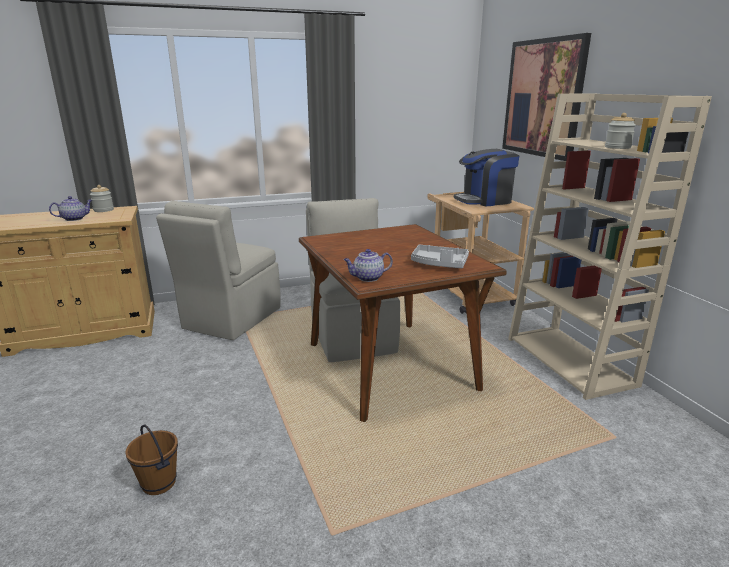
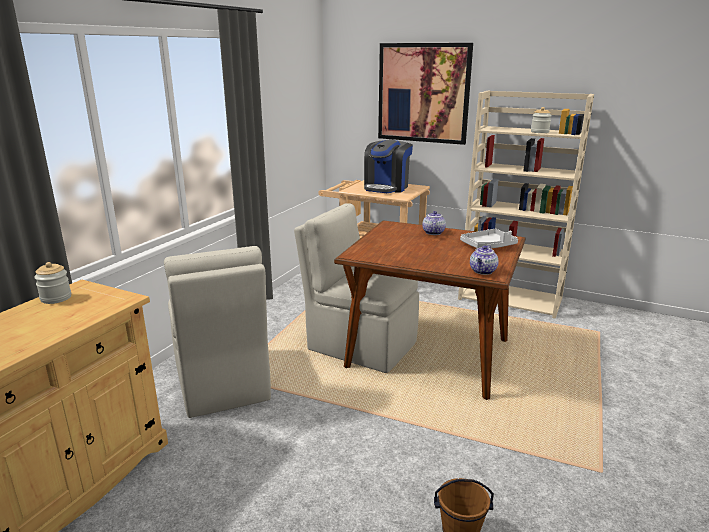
camera: 45 degrees left, 0 degrees up
teapot [49,196,92,221] -> teapot moved to [422,211,446,235]

